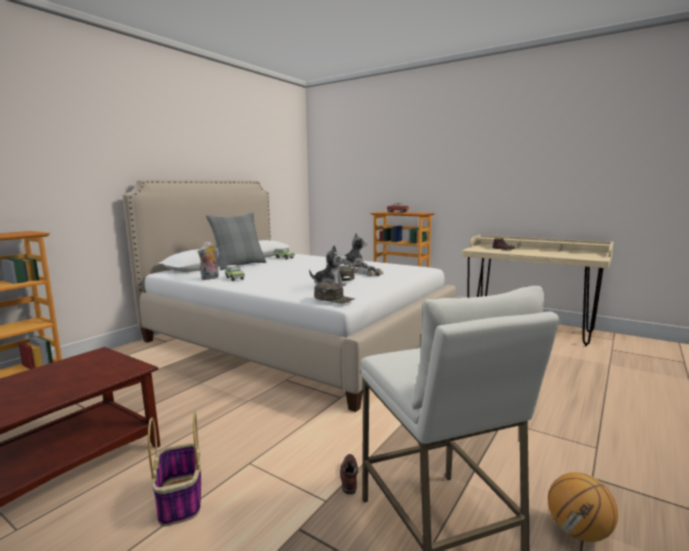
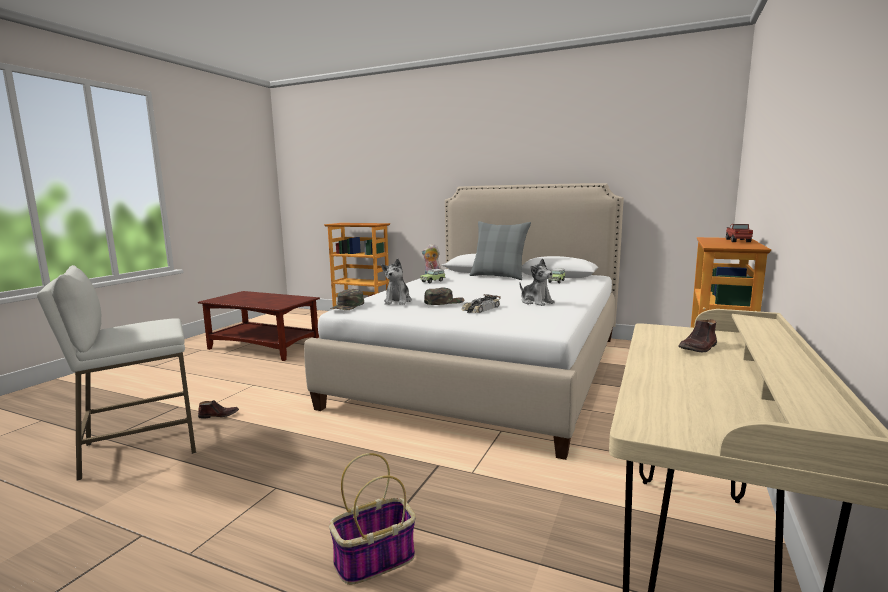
camera: 80 degrees right, 0 degrees up
basket [148,411,201,527] -> basket moved to [329,453,416,585]
basketball [548,472,618,542] -> none

